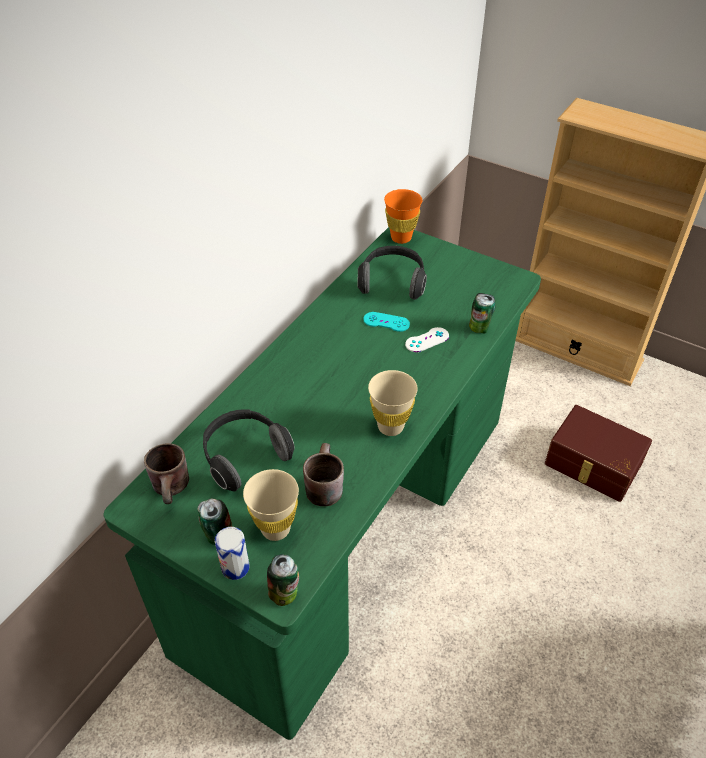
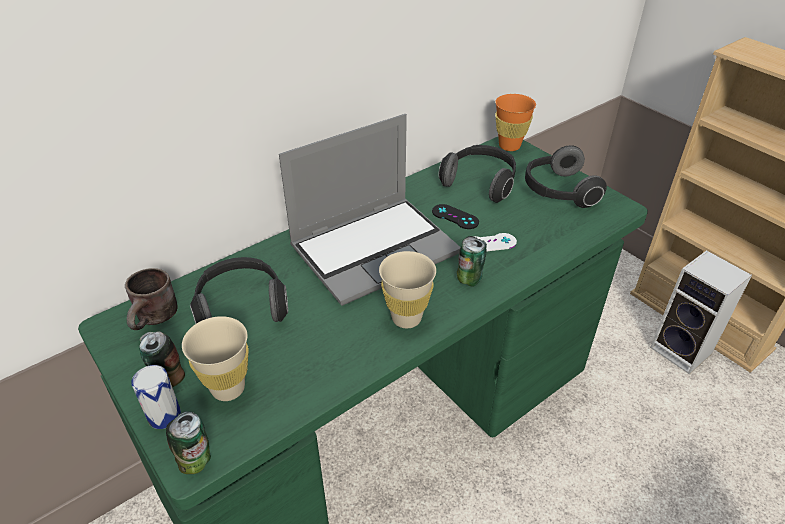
camera: 20 degrees right, 5 degrees down
brown mug [303,443,344,506] -> none
turquoise game controller [363,312,410,332] -> black game controller [432,204,479,229]
can [469,293,496,333] -> can moved to [457,236,487,287]
brown storage box [545,405,652,502] -> none
none -> laptop [279,114,460,306]
none -> headphones [525,145,607,208]
none -> speaker [650,250,752,374]

